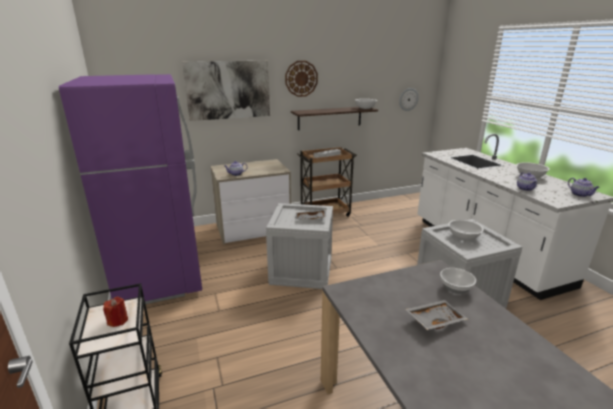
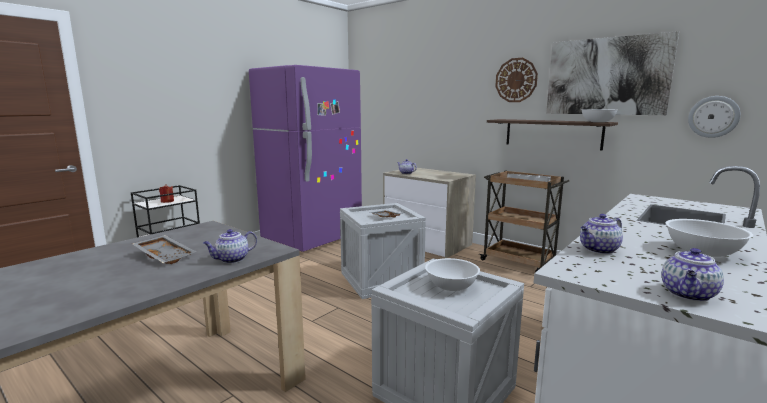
camera: 60 degrees right, 10 degrees down
picture [182,61,270,121] -> picture moved to [546,31,679,115]
bowl [440,268,476,294] -> teapot [203,229,257,263]

